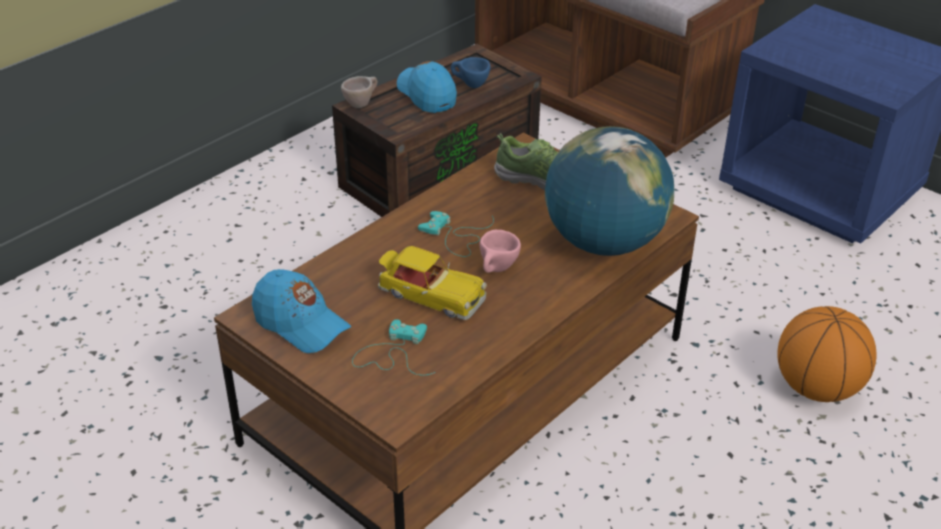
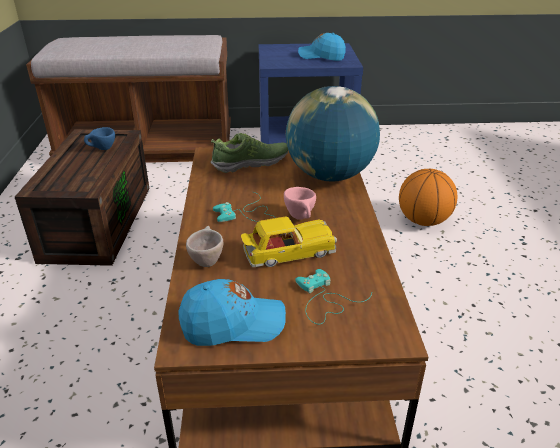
camera: 45 degrees left, 5 degrees down
beige cup [341,76,377,108] -> beige cup moved to [186,226,223,267]
blue cap [397,61,457,113] -> blue cap moved to [298,33,346,61]

